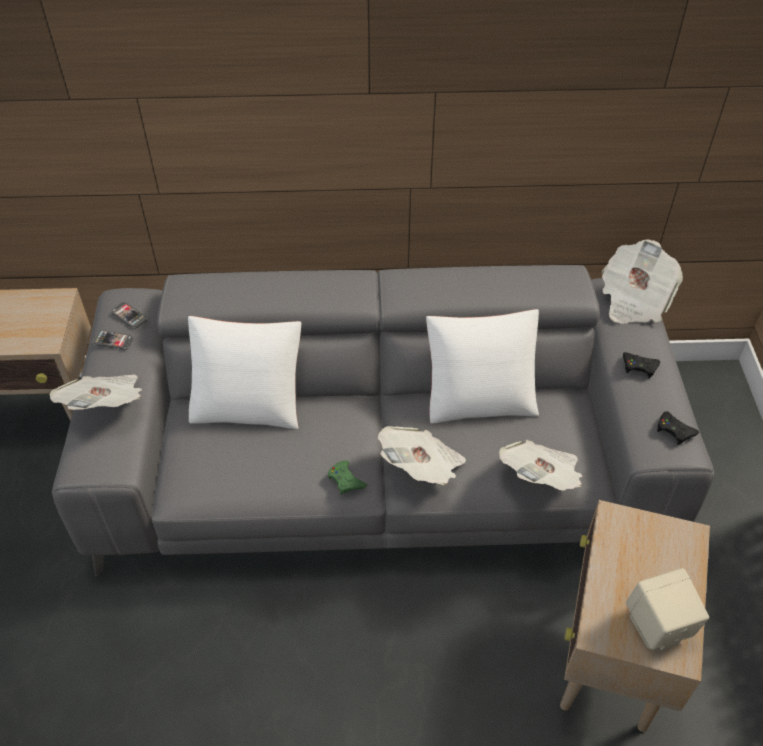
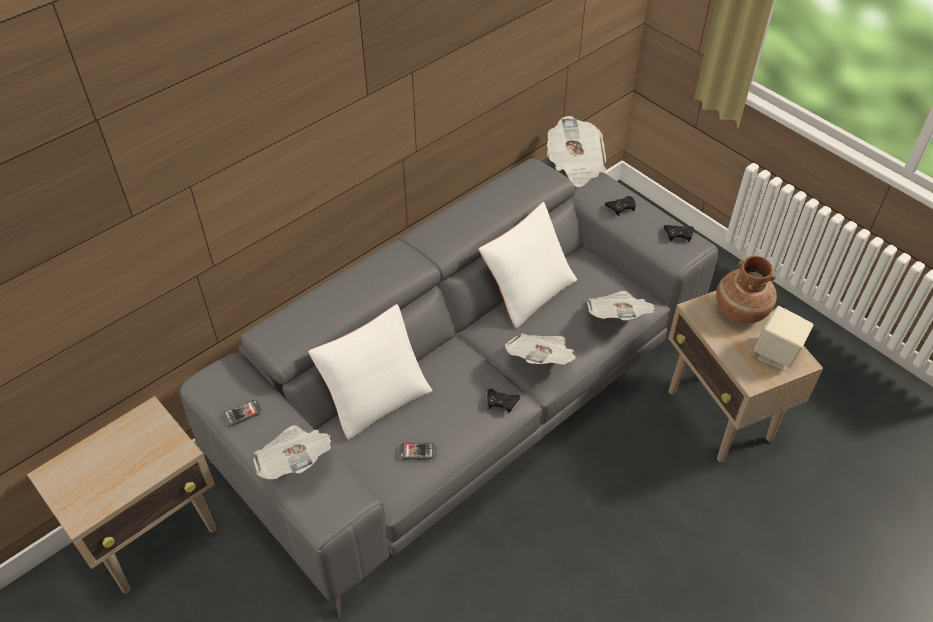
camera: 40 degrees left, 0 degrees up
phone [111,302,147,329] -> phone moved to [399,442,436,460]
green game controller [328,461,367,495] -> black game controller [487,388,520,413]
none -> brown vase [716,256,777,324]

